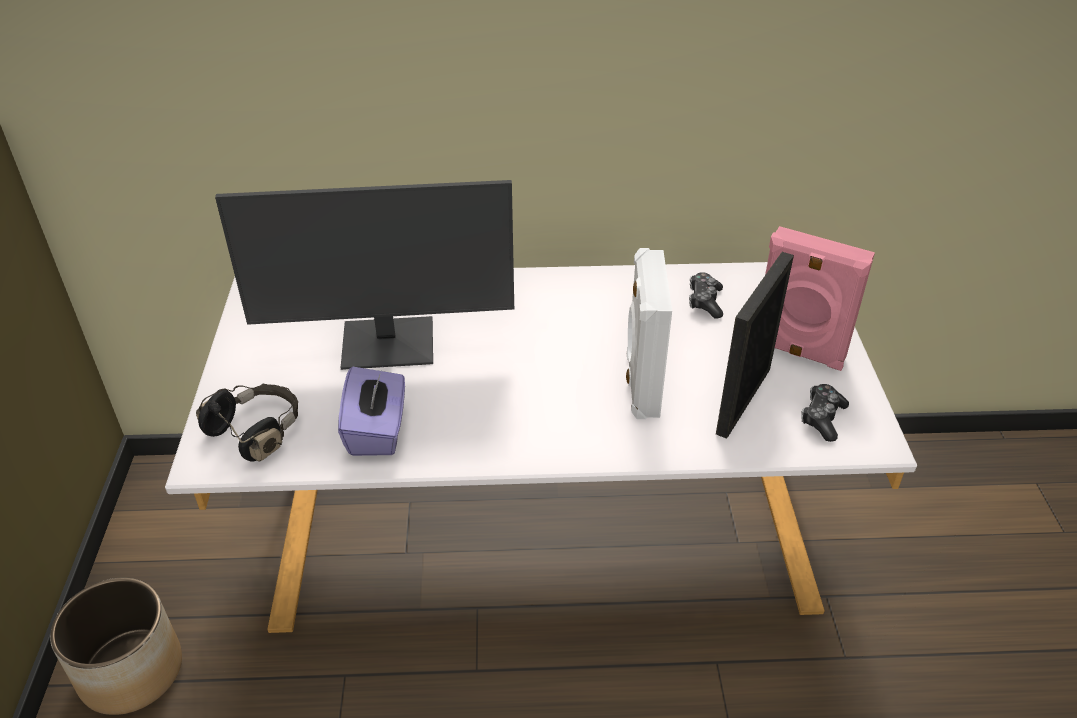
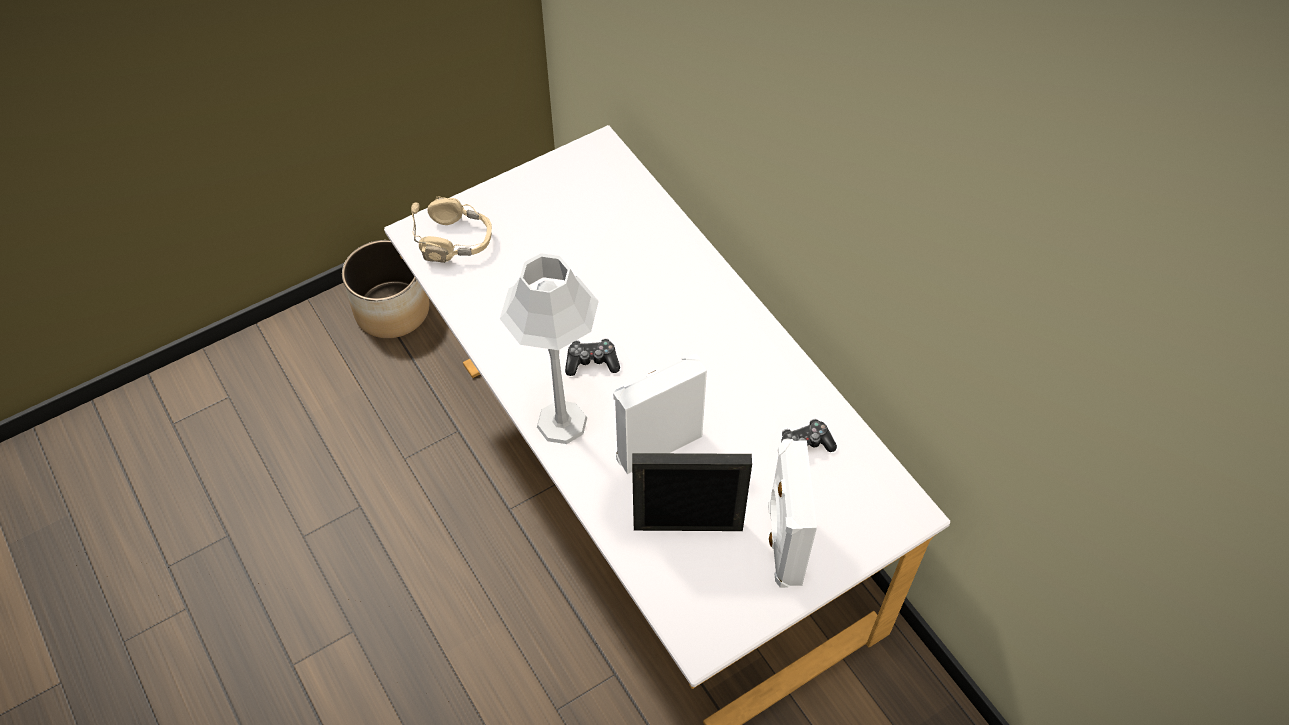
camera: 60 degrees right, 15 degrees up
black headphones [196,384,298,462] -> beige headphones [411,196,492,263]
monitor [215,180,514,370] -> none
purple tissue box [338,367,405,456] -> none
pink speaker [765,226,875,371] -> white speaker [768,439,817,588]
game controller [801,384,849,442] -> game controller moved to [565,338,620,376]
none -> grey table lamp [500,253,599,444]

